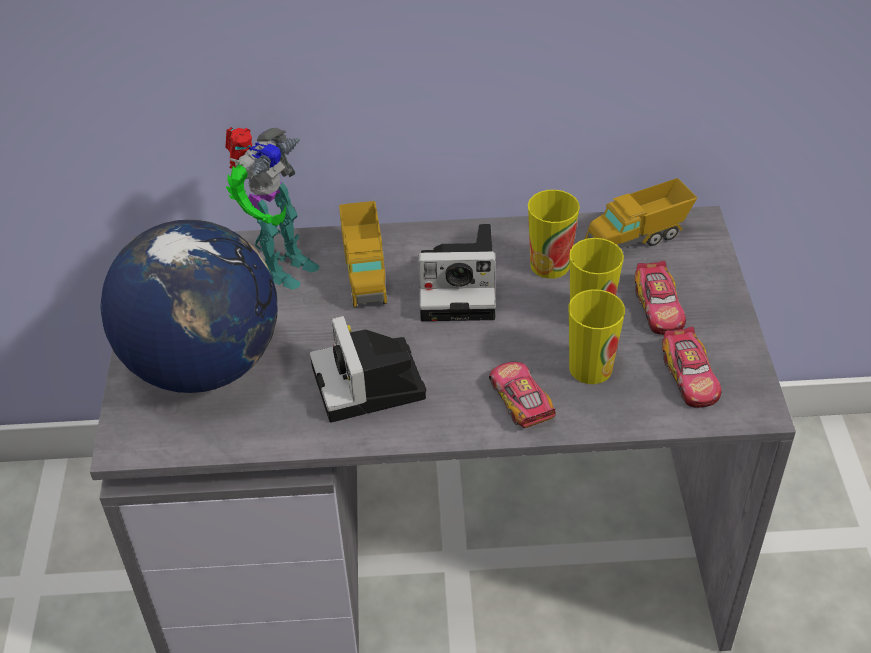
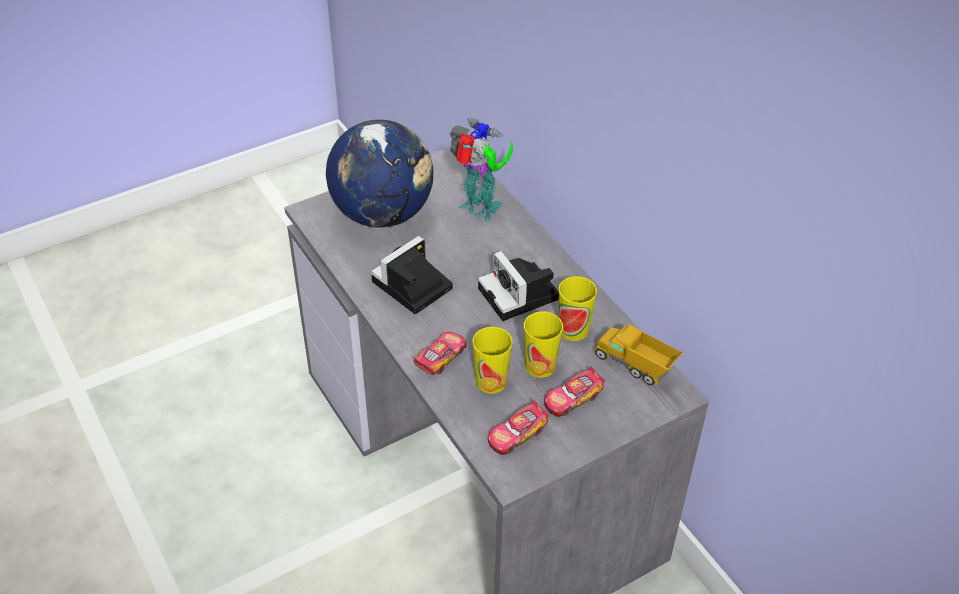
camera: 60 degrees right, 0 degrees up
toy robot [225,127,319,290] -> toy robot turned 150 degrees counterclockwise [449,118,513,222]
toy truck [339,201,387,307] -> none

